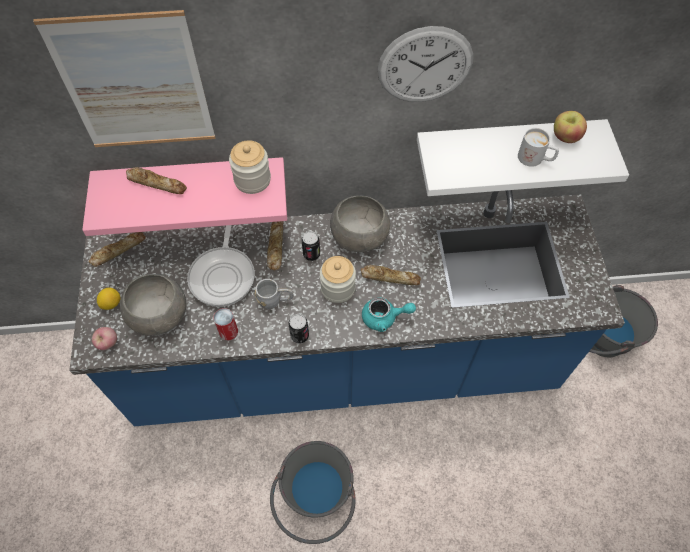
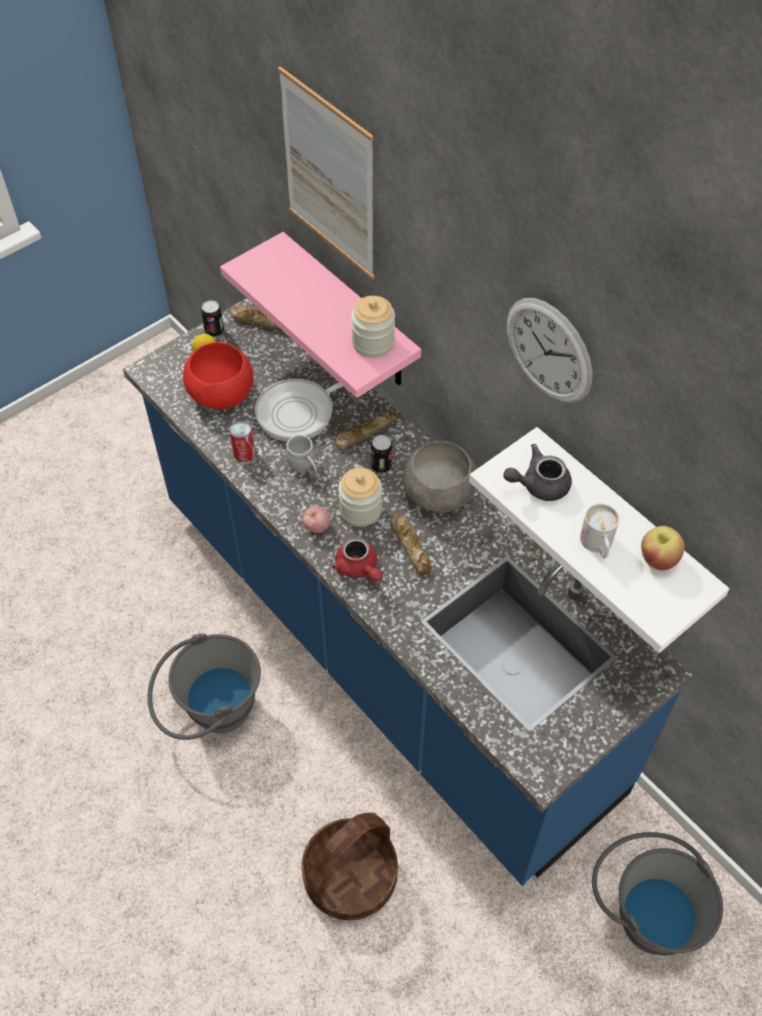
camera: 55 degrees right, 5 degrees down
apple [92,327,117,350] -> apple moved to [302,506,331,533]
grey bowl [120,274,186,336] -> red bowl [183,342,254,410]
bread [126,167,187,194] -> none
can [288,314,309,344] -> can moved to [201,300,224,337]
turquoise teapot [362,297,416,332] -> red teapot [332,537,382,582]
none -> basket [302,812,398,920]
none -> grey teapot [503,444,572,501]

